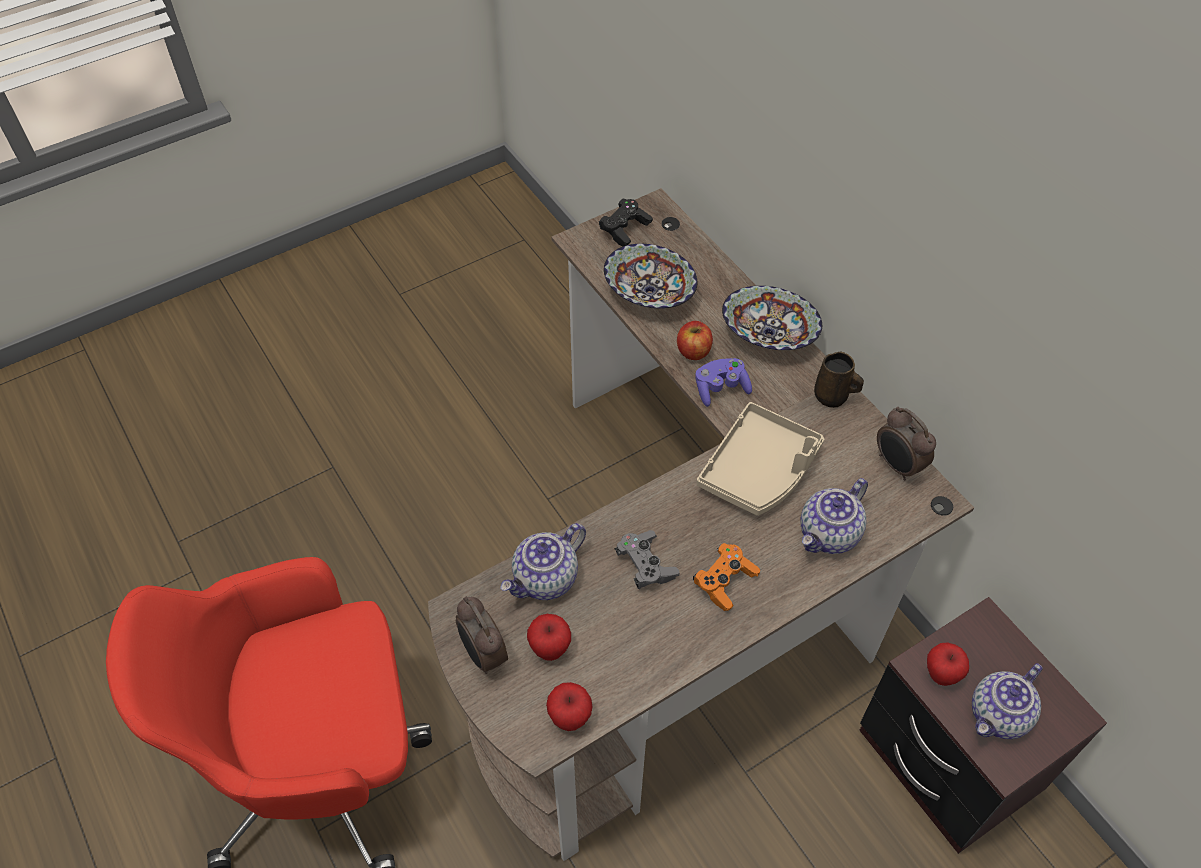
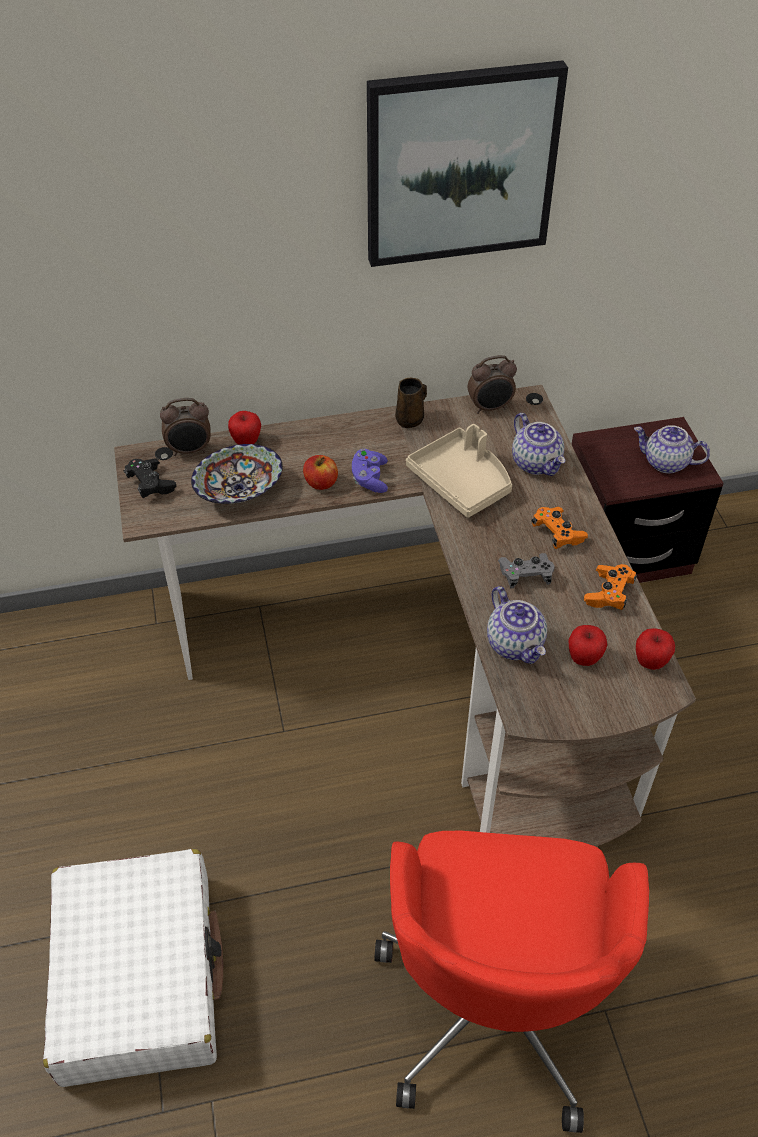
camera: 70 degrees left, 5 degrees down
alarm clock [456,597,508,674] -> alarm clock moved to [160,398,211,456]
bowl [722,286,822,350] -> none
apple [927,643,969,686] -> apple moved to [228,411,261,444]
teapot [972,663,1043,739] -> teapot turned 135 degrees clockwise [634,425,710,474]
none -> white suitcase [43,849,223,1087]
none -> picture [367,60,568,267]
none -> orange game controller [584,564,637,610]

